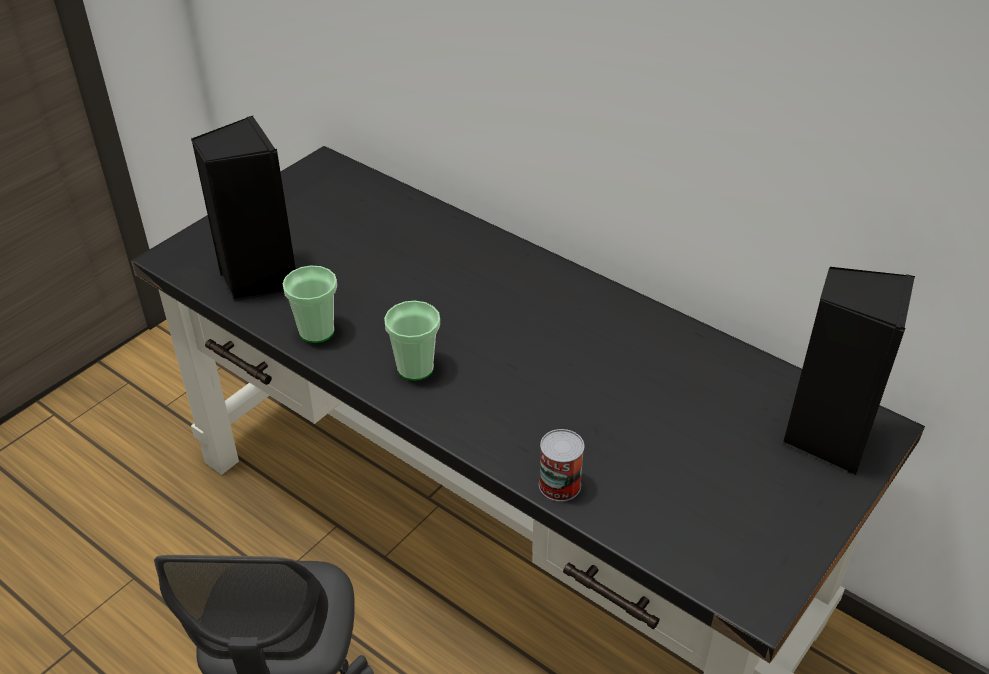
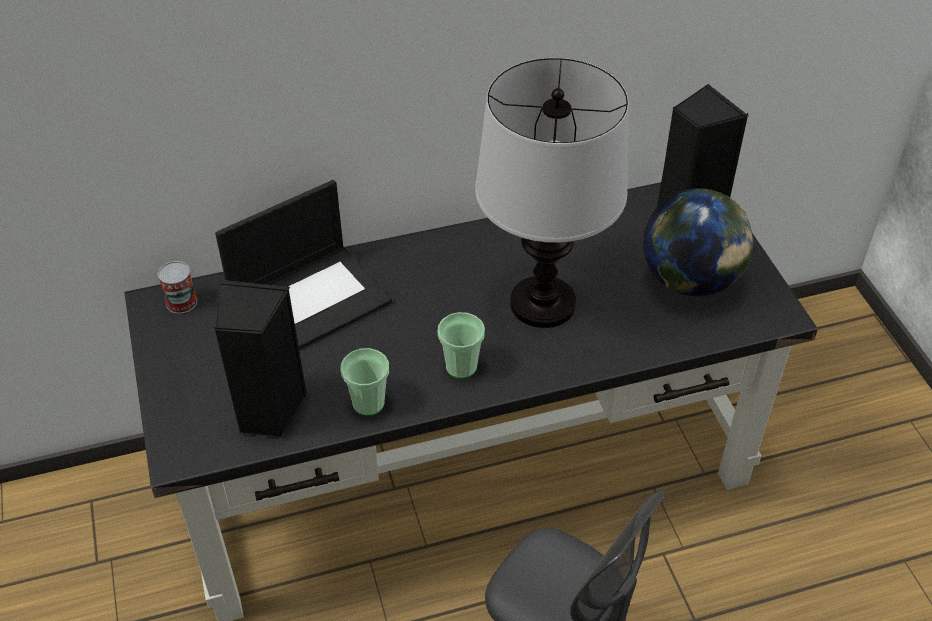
camera: 55 degrees left, 5 degrees up
can [539,429,584,502] -> can moved to [158,261,197,314]
none -> laptop [215,180,392,350]
none -> table lamp [475,58,629,328]
none -> globe [643,188,753,296]

